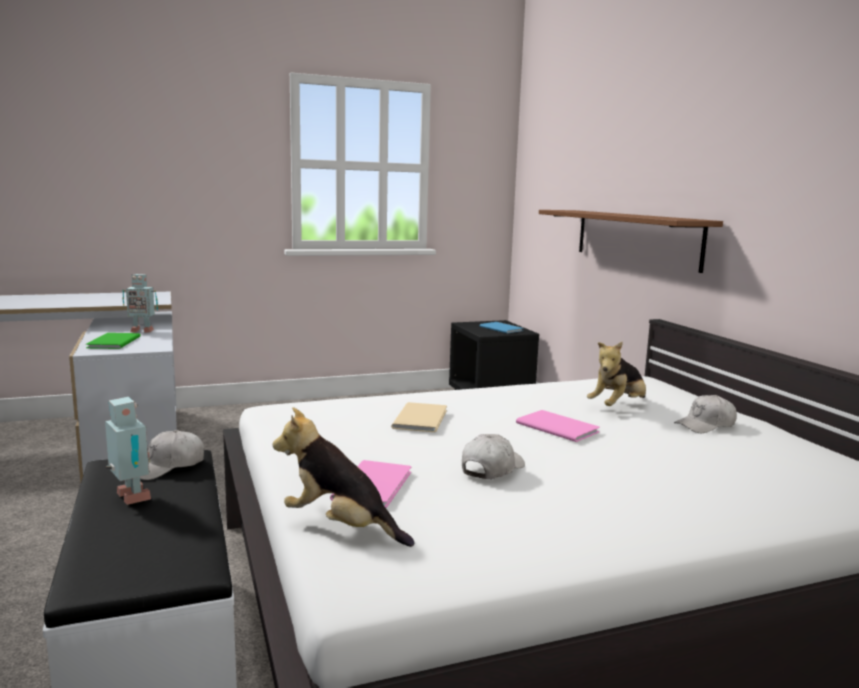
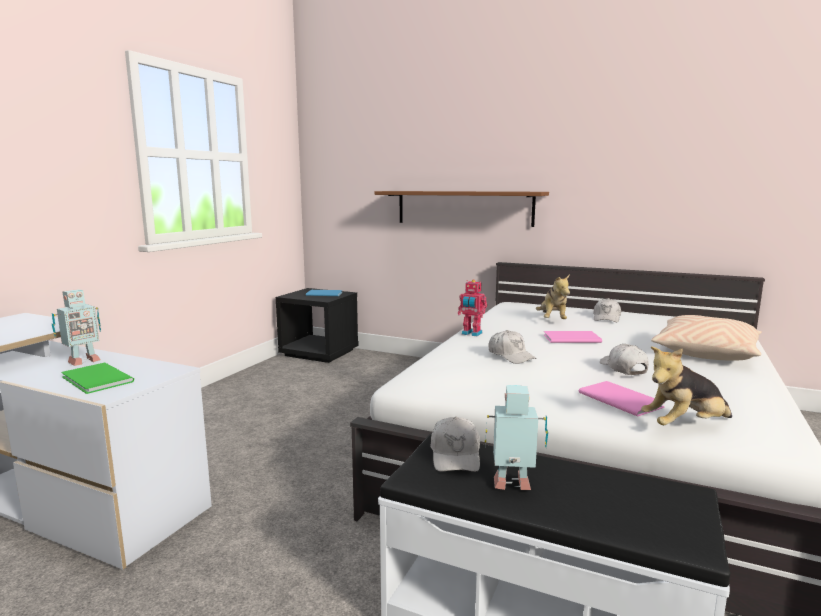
camera: 45 degrees left, 0 degrees up
beige book [391,402,447,432] -> white cap [488,330,537,364]
none -> toy robot [458,280,487,336]
none -> beige pillow [651,315,762,361]

